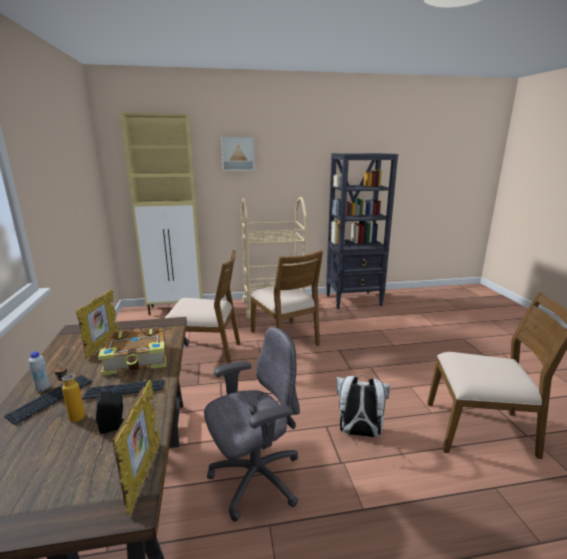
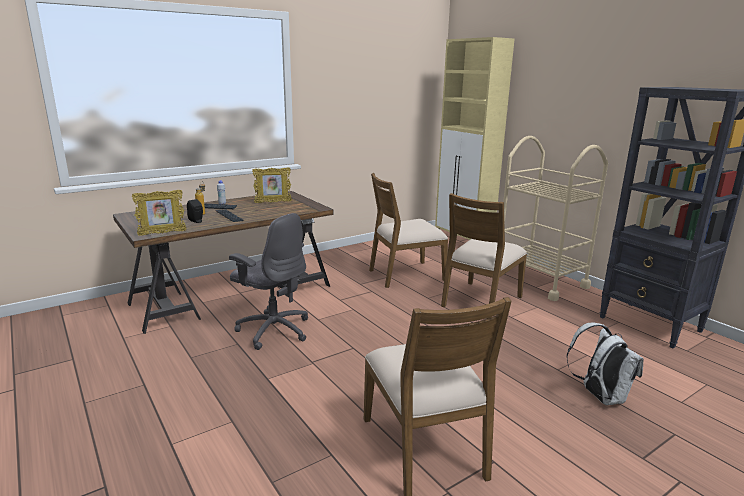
camera: 65 degrees right, 0 degrees up
book [98,328,166,376] -> none
brown chair [165,250,240,364] -> brown chair turned 90 degrees clockwise [369,173,448,288]
picture [221,137,255,171] -> none
white backpack [336,375,390,437] -> white backpack moved to [566,323,644,405]

